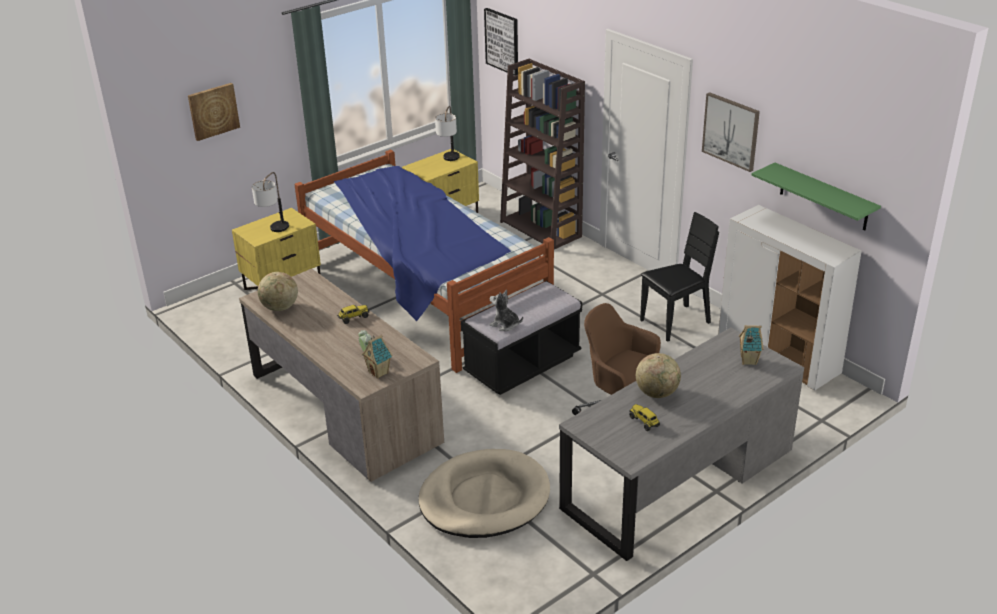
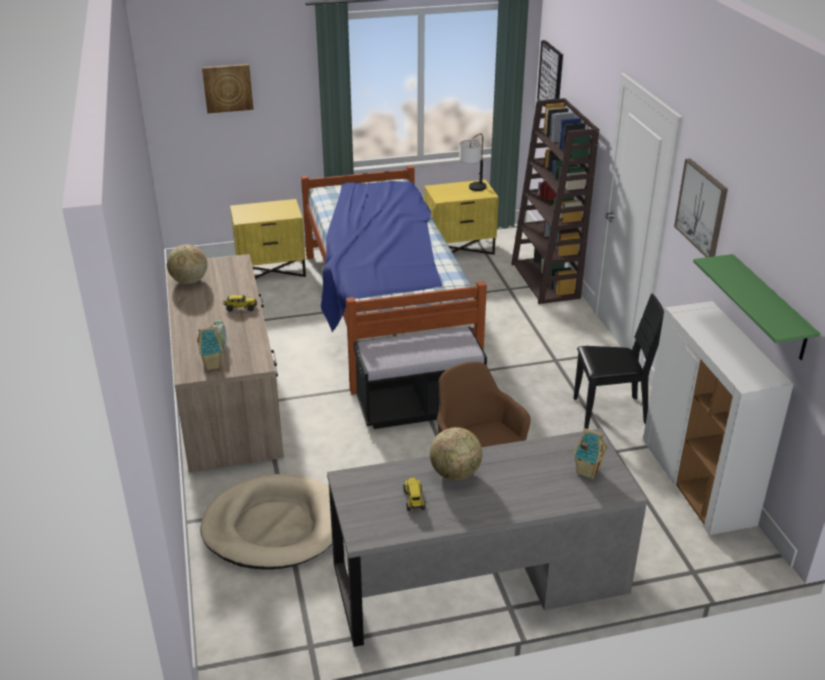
camera: 25 degrees right, 0 degrees up
table lamp [252,172,289,232] -> none
plush toy [490,290,523,331] -> none

